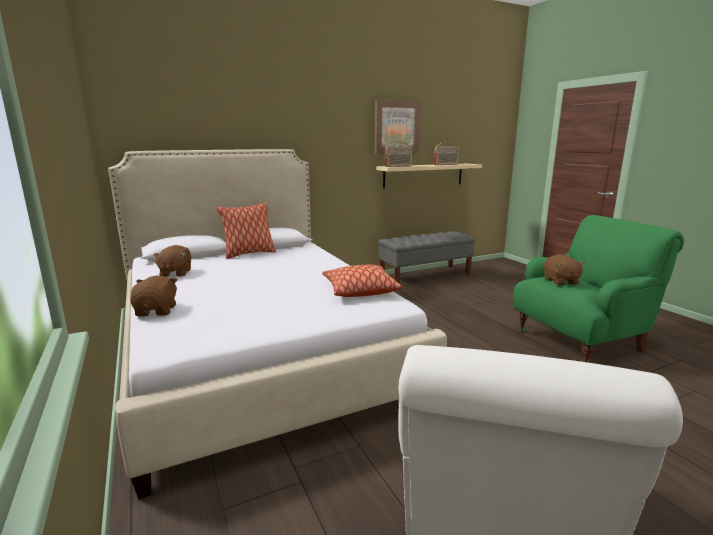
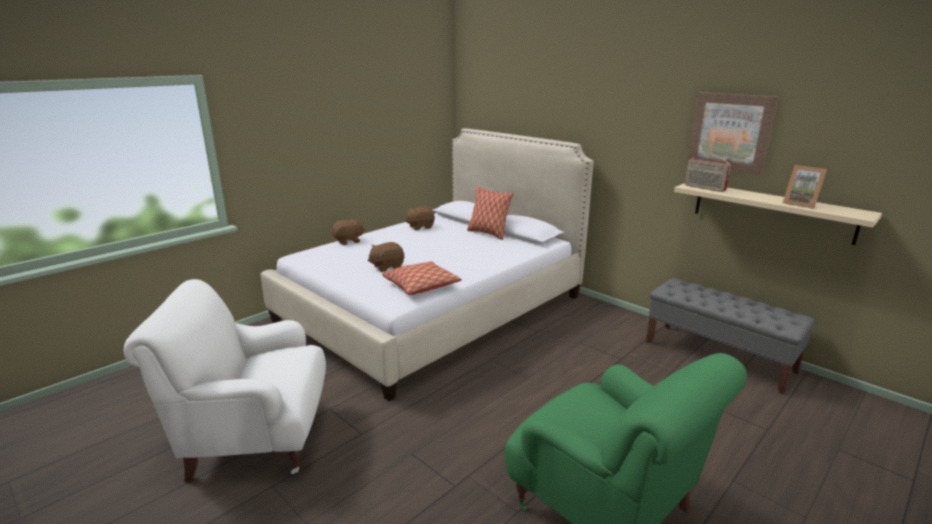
camera: 70 degrees right, 5 degrees up
radio [434,142,459,165] -> picture frame [783,165,827,209]
brown plush toy [544,254,585,286] -> brown plush toy moved to [368,242,404,272]

